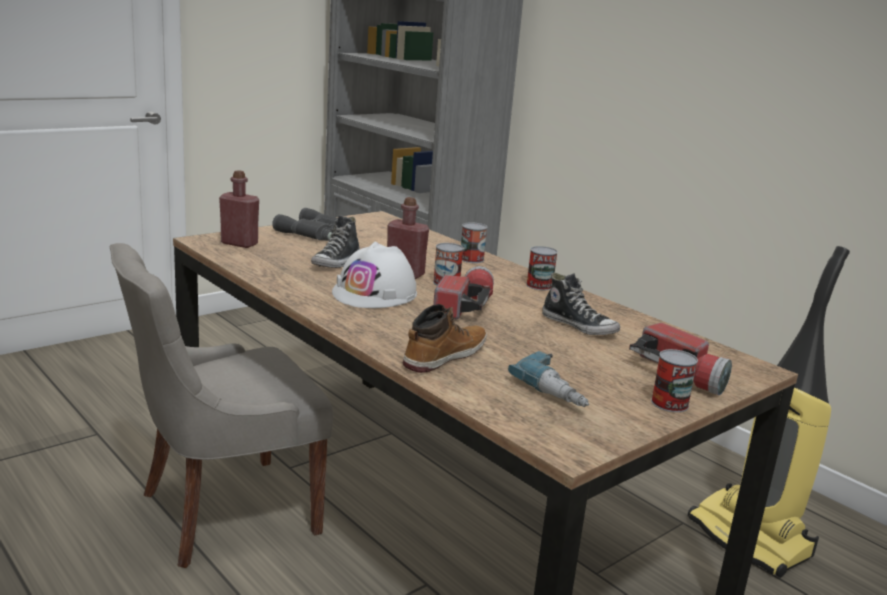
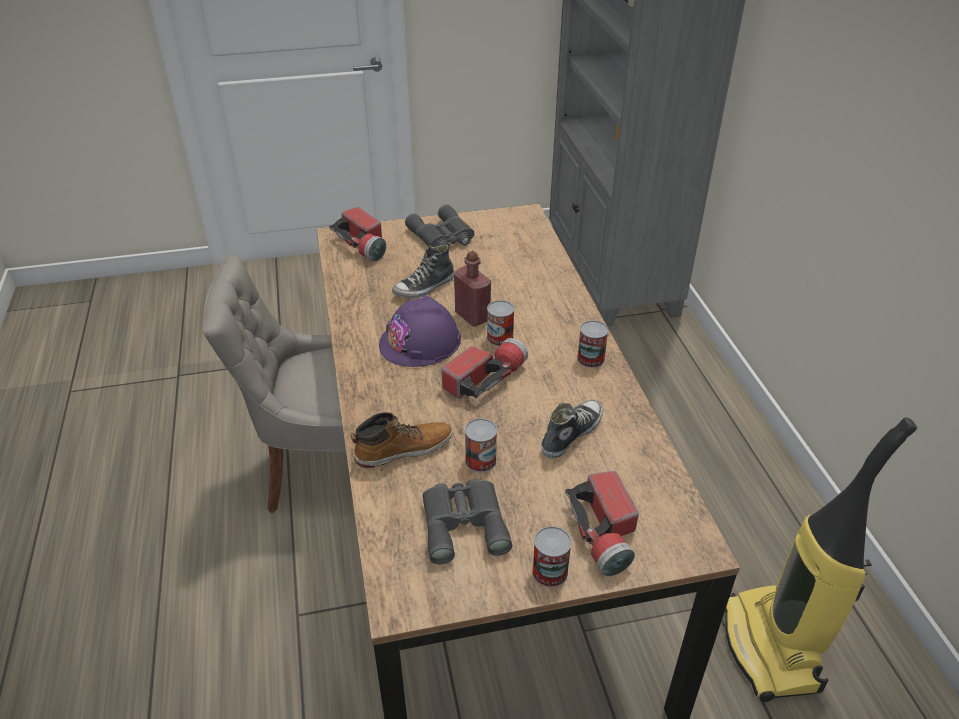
camera: 30 degrees right, 20 degrees up
red bottle [219,170,259,248] -> flashlight [329,207,386,262]
white hard hat [332,242,417,308] -> purple hard hat [379,296,461,367]
can [461,222,487,263] -> can moved to [465,418,497,473]
power drill [508,351,589,407] -> grey binoculars [422,479,512,564]
shoe [542,272,620,335] -> shoe turned 120 degrees counterclockwise [541,400,603,459]

